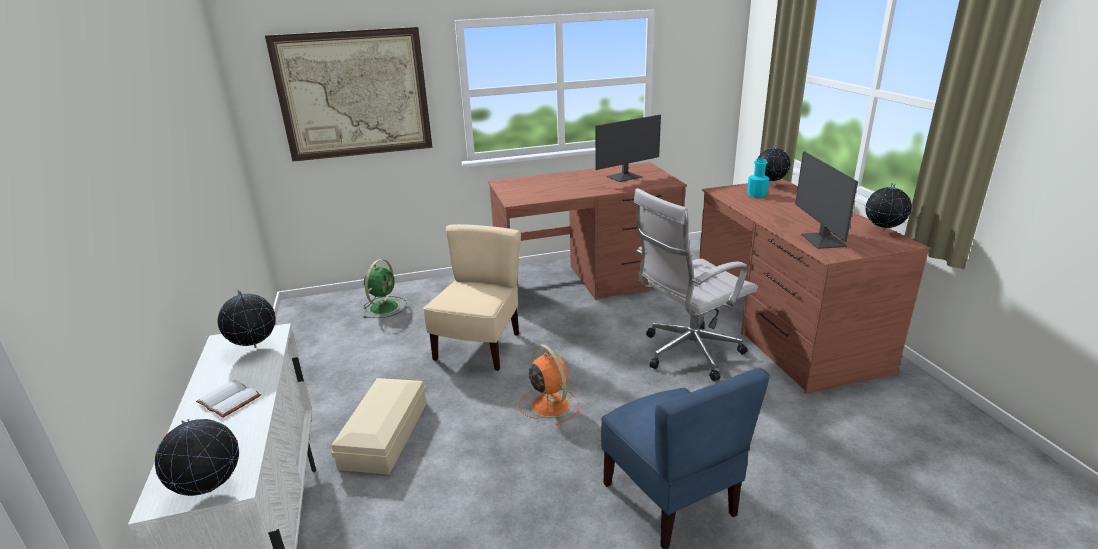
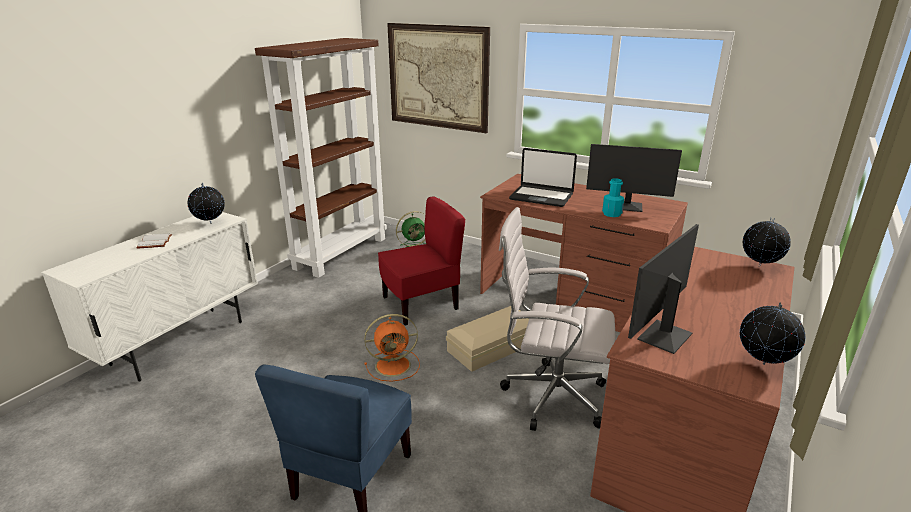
camera: 45 degrees right, 0 degrees up
globe [155,419,239,496] -> none
beige storage box [331,378,426,475] -> beige storage box moved to [446,306,529,372]
beige chair [423,224,521,371] -> red chair [378,197,465,326]
orange fan [519,344,580,426] -> orange fan turned 60 degrees clockwise [364,314,420,381]
turquoise bottle [747,158,770,197] -> turquoise bottle moved to [602,178,624,217]
none -> brown bookcase [255,38,387,278]
none -> laptop [509,148,577,207]

